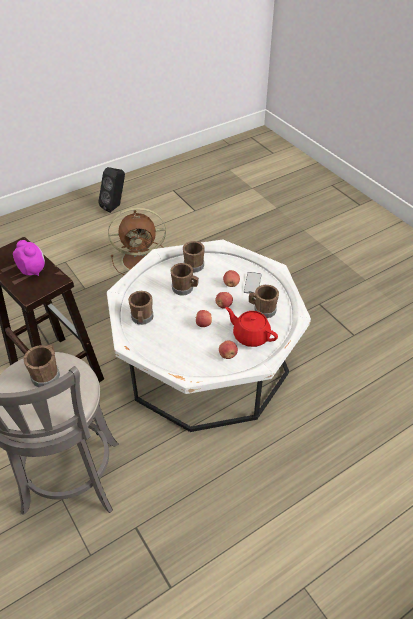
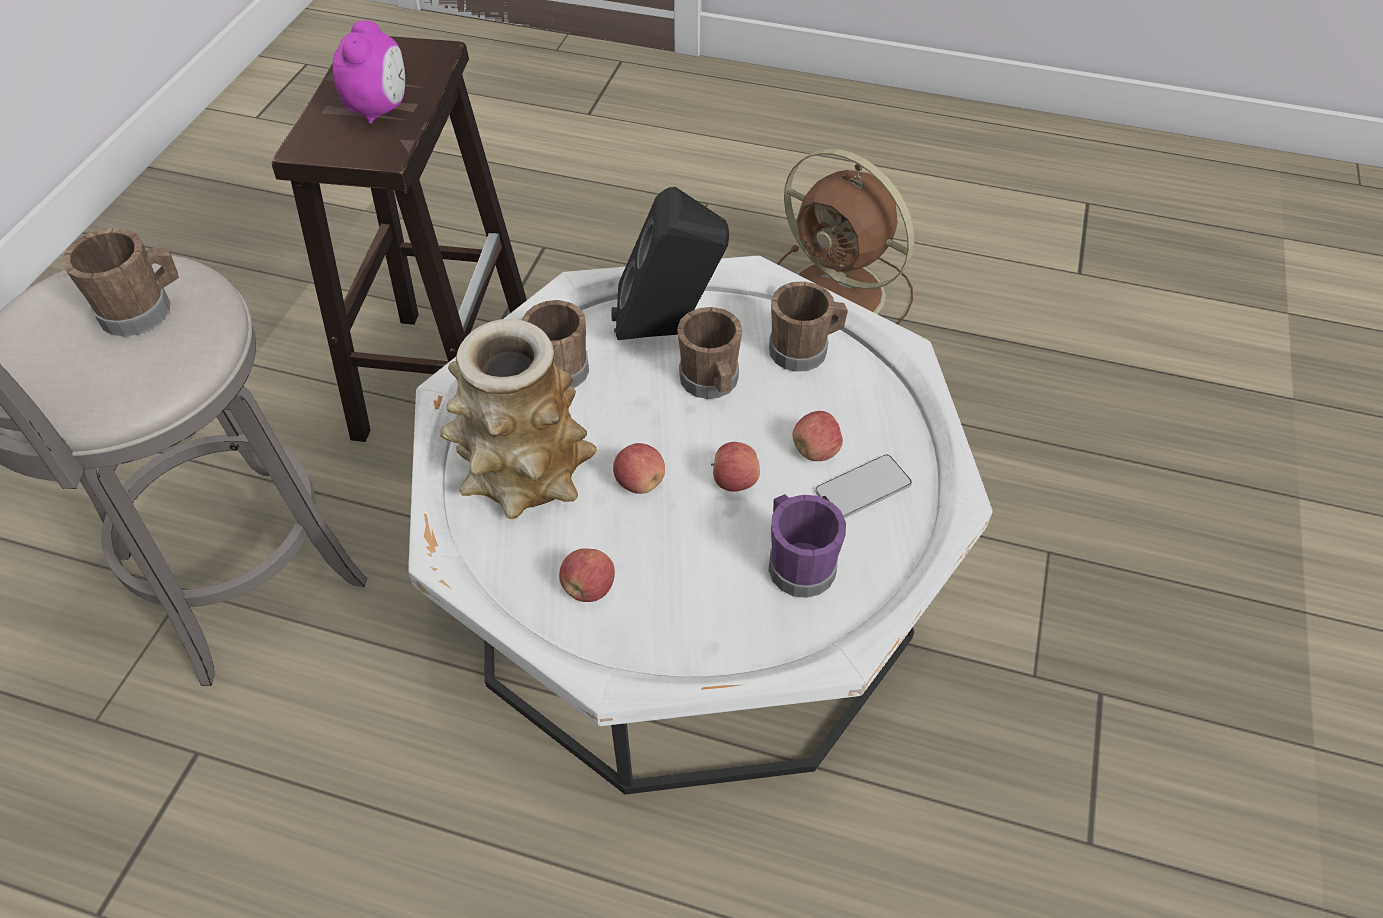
camera: 50 degrees right, 5 degrees up
black speaker [98,167,125,213] -> black speaker moved to [611,187,729,340]
red teapot [225,307,278,347] -> none
brown mug [249,285,279,318] -> purple mug [768,494,846,598]
none -> vase [441,319,597,519]

